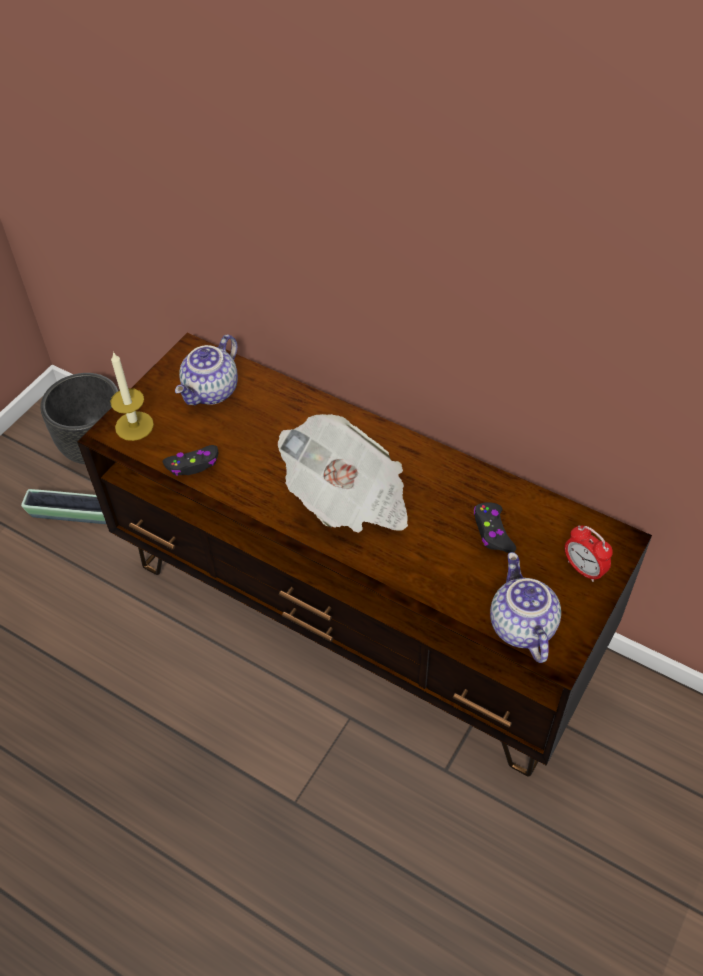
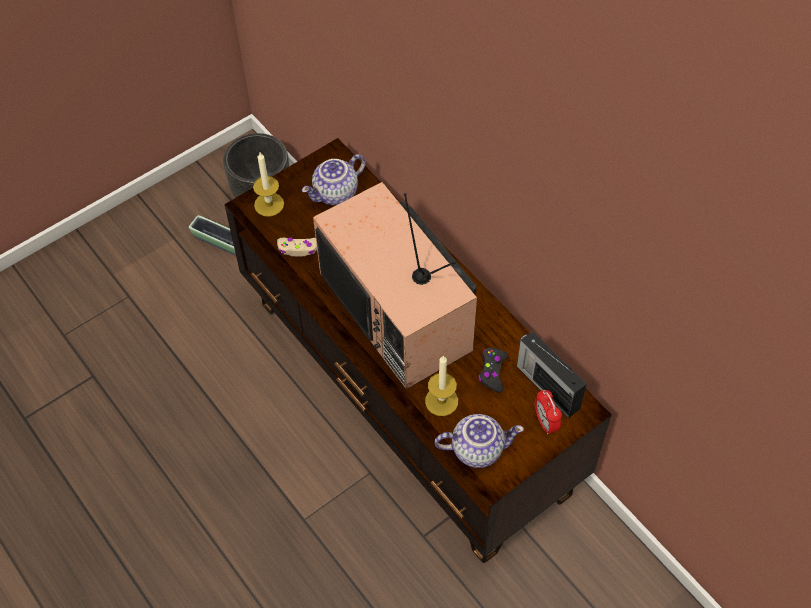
camera: 20 degrees right, 5 degrees up
black game controller [163,445,218,476] -> beige game controller [277,237,317,257]
newspaper [278,414,408,533] -> television [313,182,477,389]
teapot [490,552,561,663] -> teapot turned 75 degrees clockwise [435,414,524,468]
none -> candle [425,355,458,416]
none -> radio [517,331,587,418]

